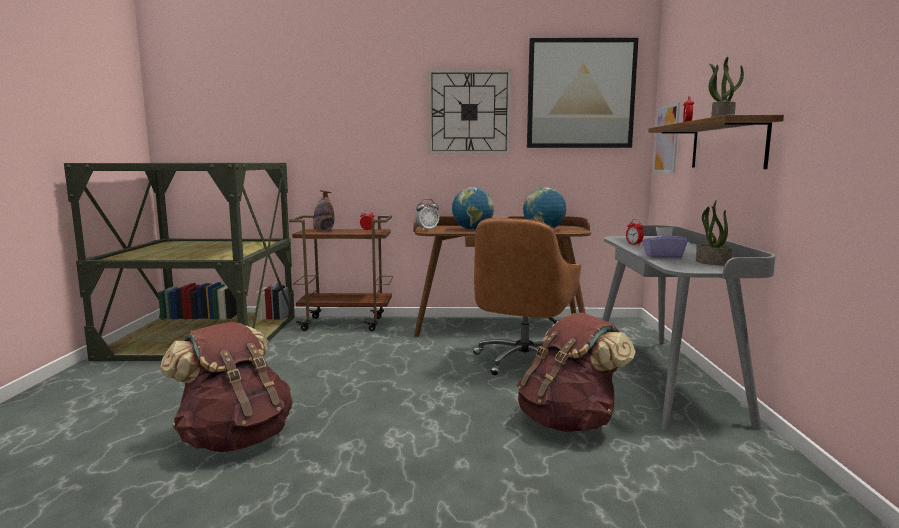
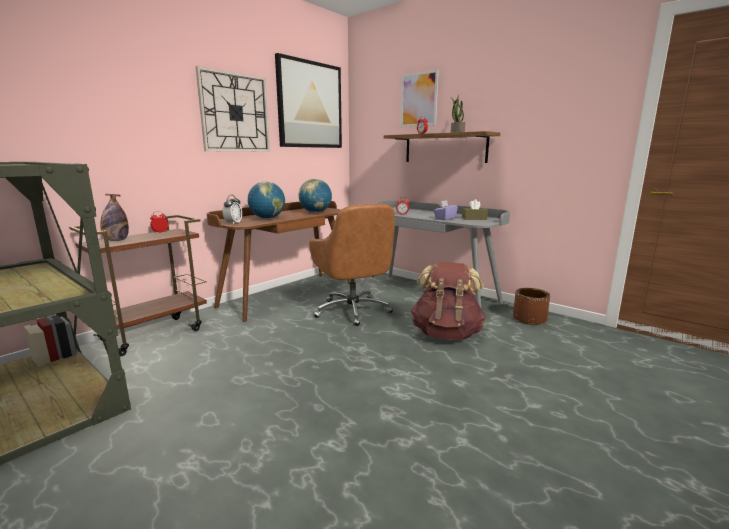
camera: 50 degrees left, 5 degrees up
brown backpack [160,322,292,452] -> none
picture [653,102,680,174] -> picture moved to [401,70,439,127]
potted plant [696,200,733,266] -> brown tissue box [462,199,488,220]
none -> brown planter [513,288,550,325]

